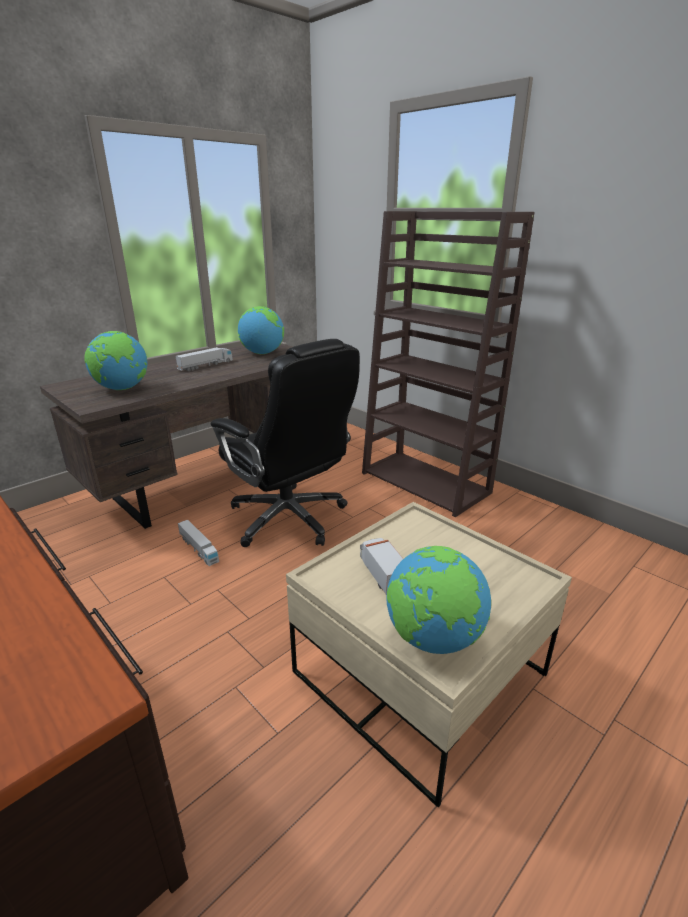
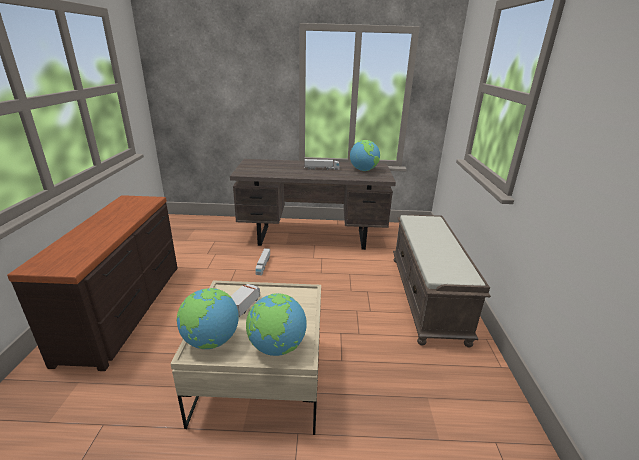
camera: 45 degrees right, 0 degrees up
globe [84,331,147,390] -> globe moved to [246,293,307,356]
black office chair [211,339,360,547] -> none
brown bookcase [362,211,535,517] -> brown bench [393,215,491,348]

